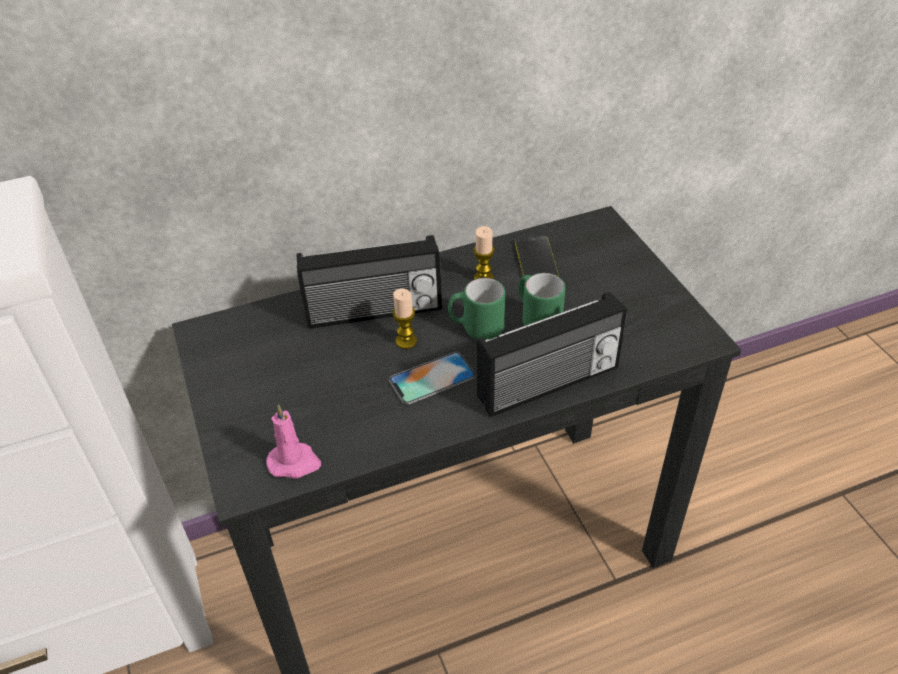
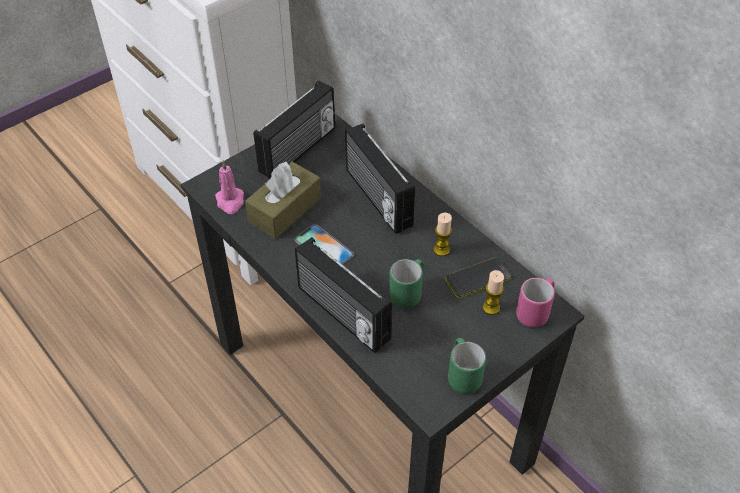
camera: 70 degrees right, 5 degrees up
candle [393,289,417,349] -> candle moved to [483,270,504,315]
green mug [448,278,505,340] -> green mug moved to [448,338,486,394]
none -> brown tissue box [245,162,321,239]
none -> radio [254,80,335,179]
none -> pink mug [516,278,555,328]

